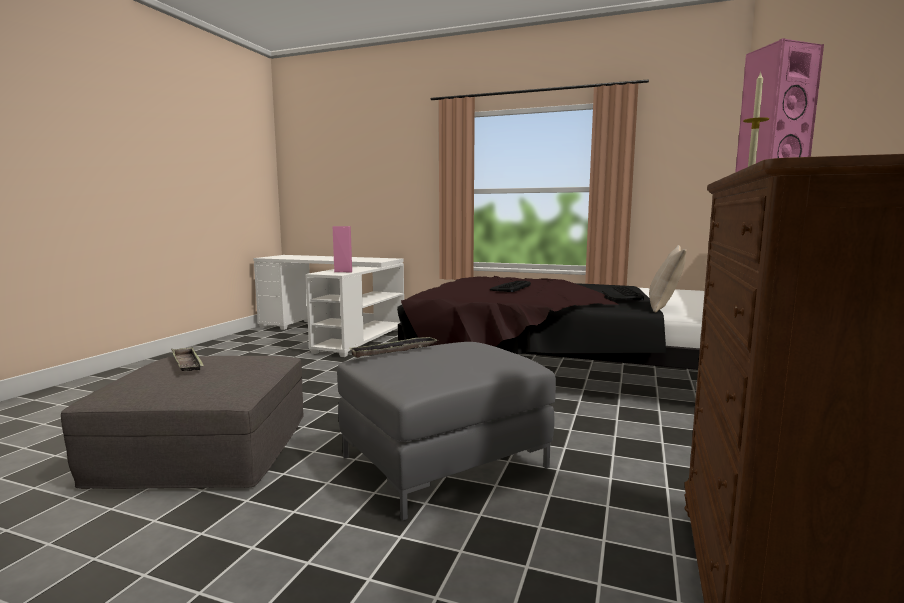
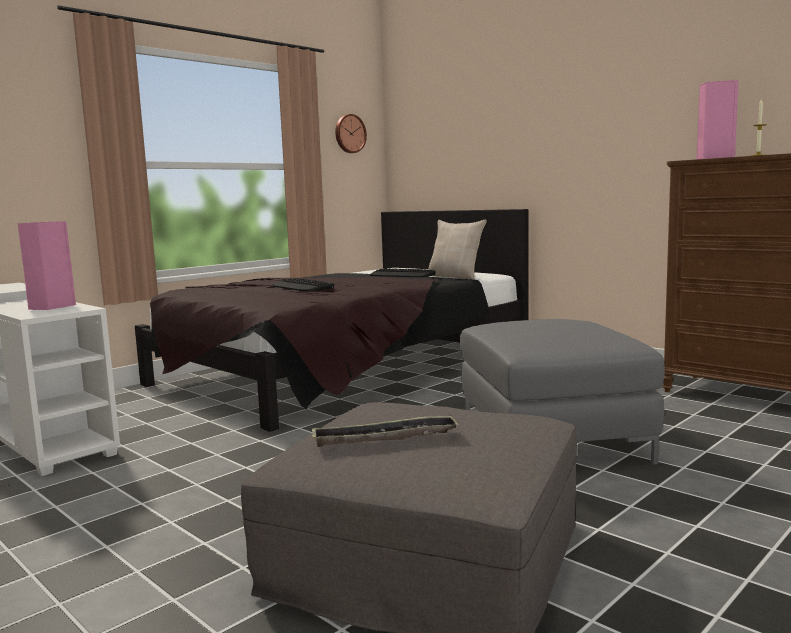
camera: 65 degrees left, 0 degrees up
tray [349,336,437,358] -> none
none -> wall clock [335,114,367,153]

